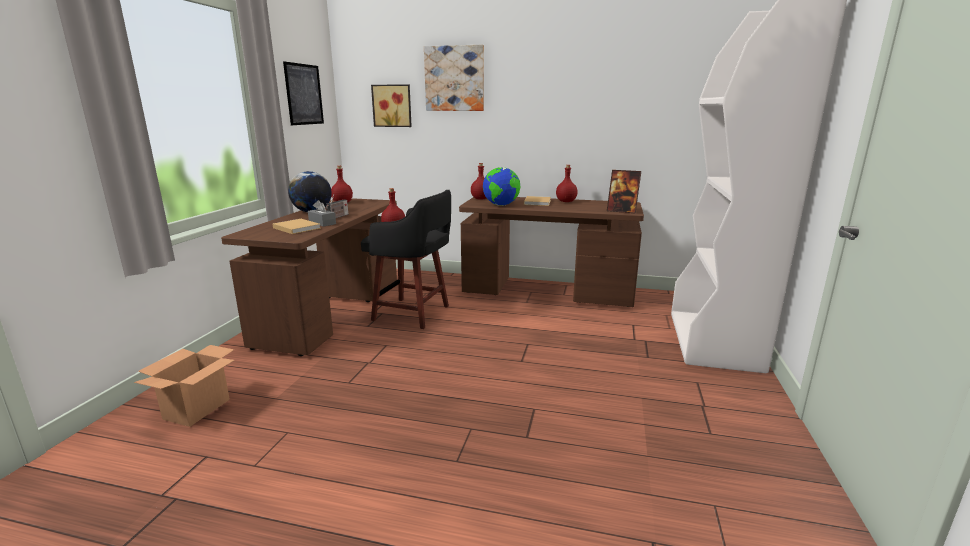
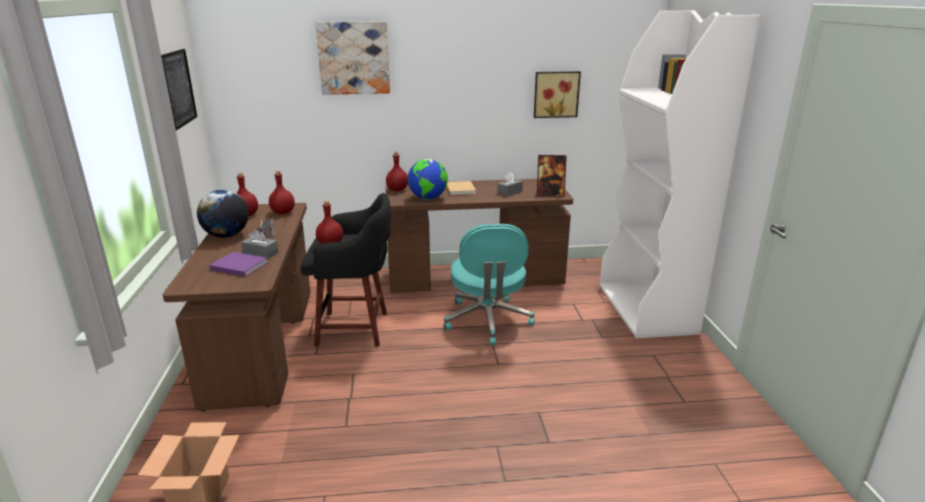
camera: 20 degrees left, 5 degrees up
beige book [272,219,321,234] -> purple book [209,252,269,277]
picture [371,84,412,127] -> picture moved to [534,71,581,118]
red bottle [556,165,578,202] -> red bottle moved to [269,171,295,214]
none -> turquoise office chair [443,224,535,345]
none -> grey tissue box [497,172,523,196]

